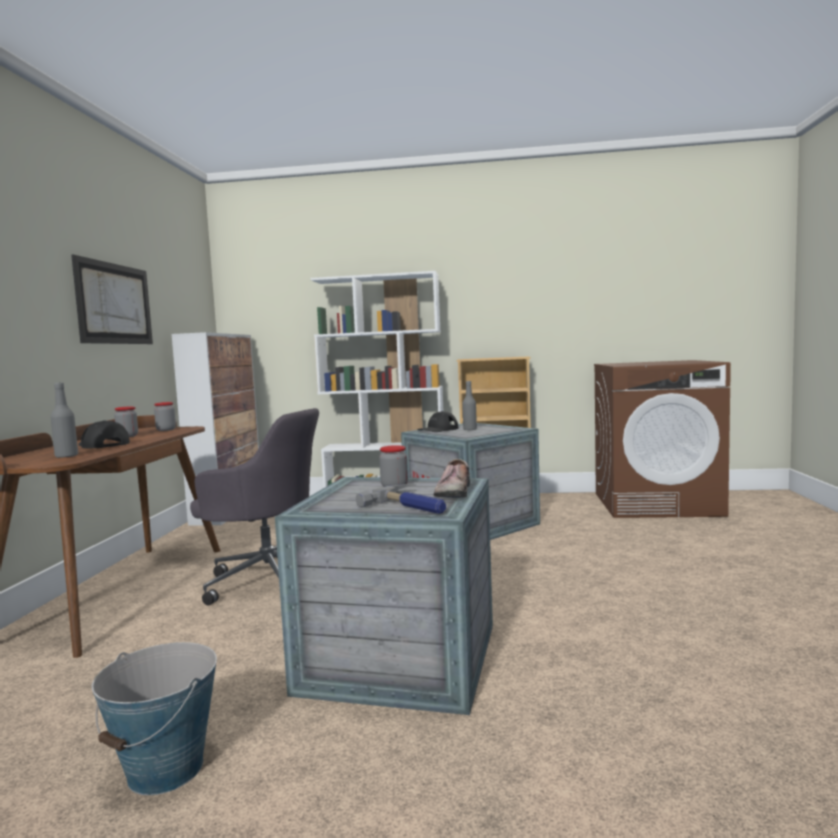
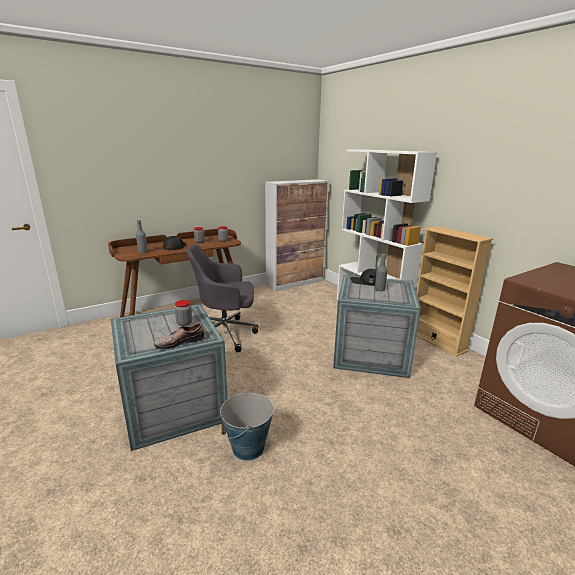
camera: 50 degrees right, 15 degrees up
picture [71,255,153,344] -> none
bucket [92,642,217,795] -> bucket moved to [220,391,274,460]
grey office chair [190,408,319,606] -> grey office chair turned 105 degrees clockwise [187,244,258,352]
hammer [355,484,446,514] -> none

